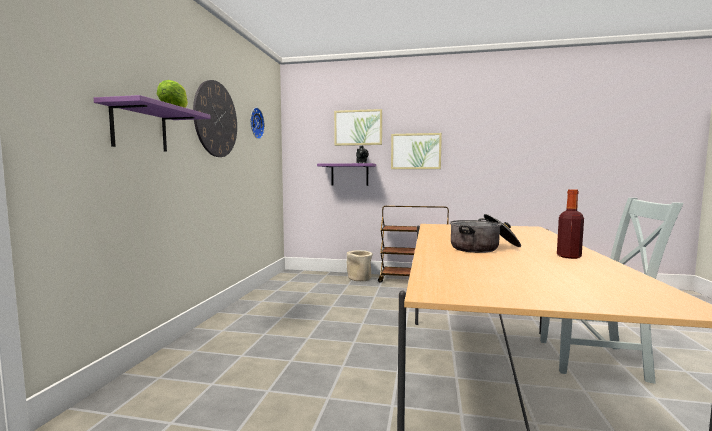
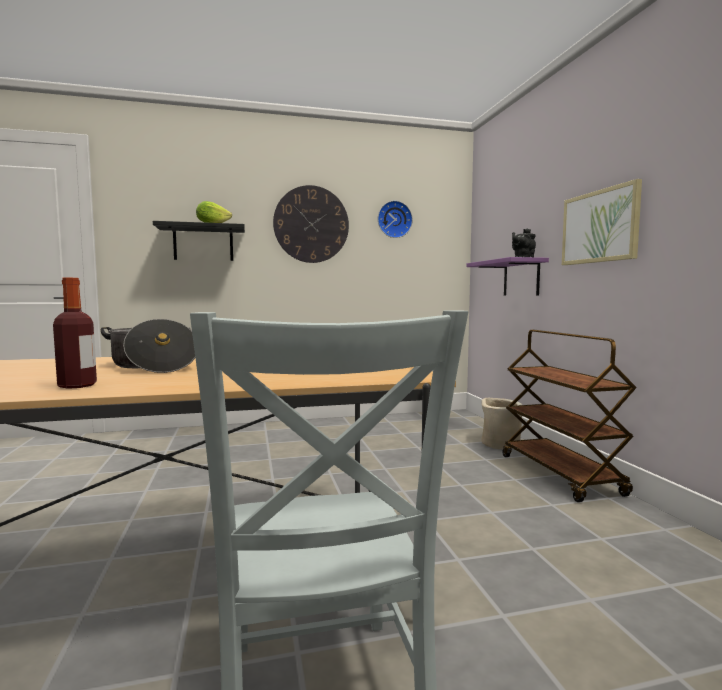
camera: 65 degrees right, 0 degrees up
purple shelf [94,95,210,152] -> black shelf [153,221,245,261]
picture [334,109,382,146] -> none

